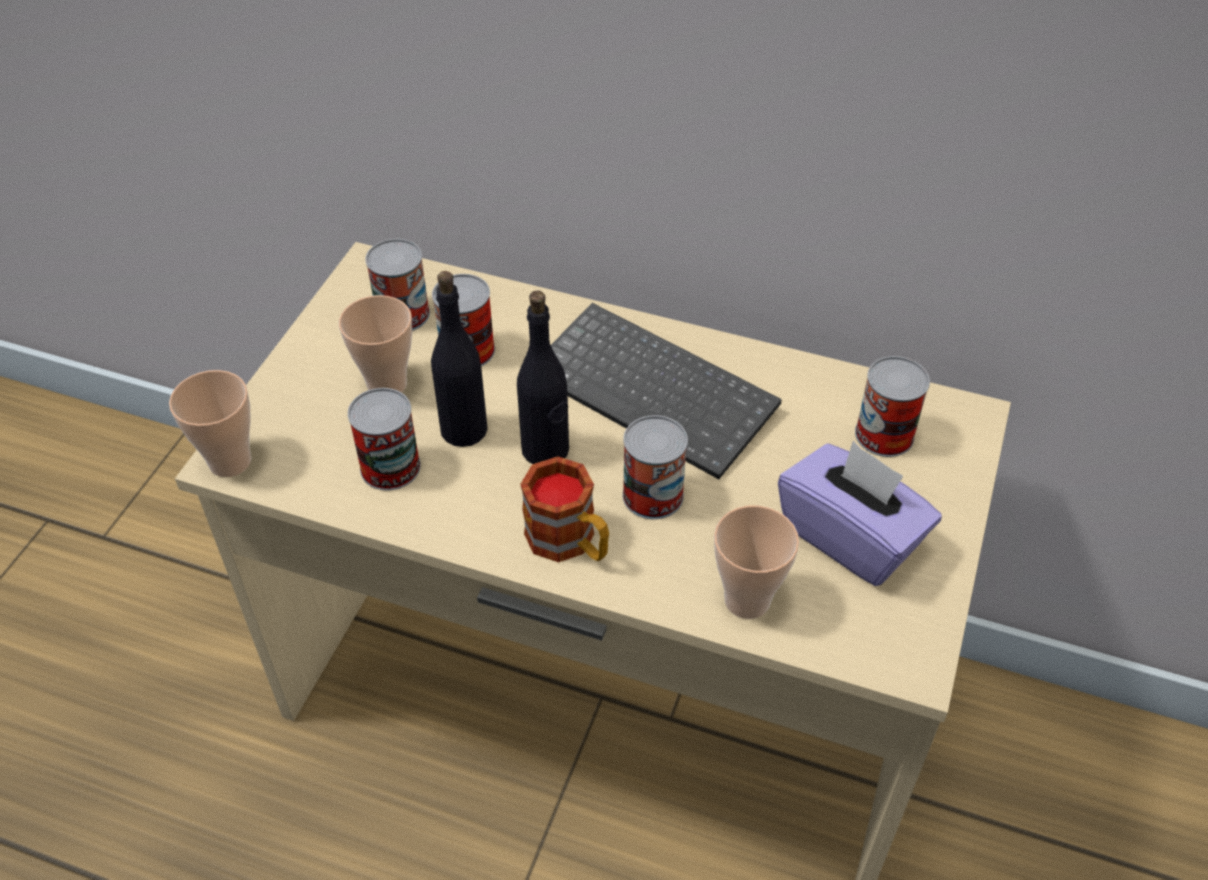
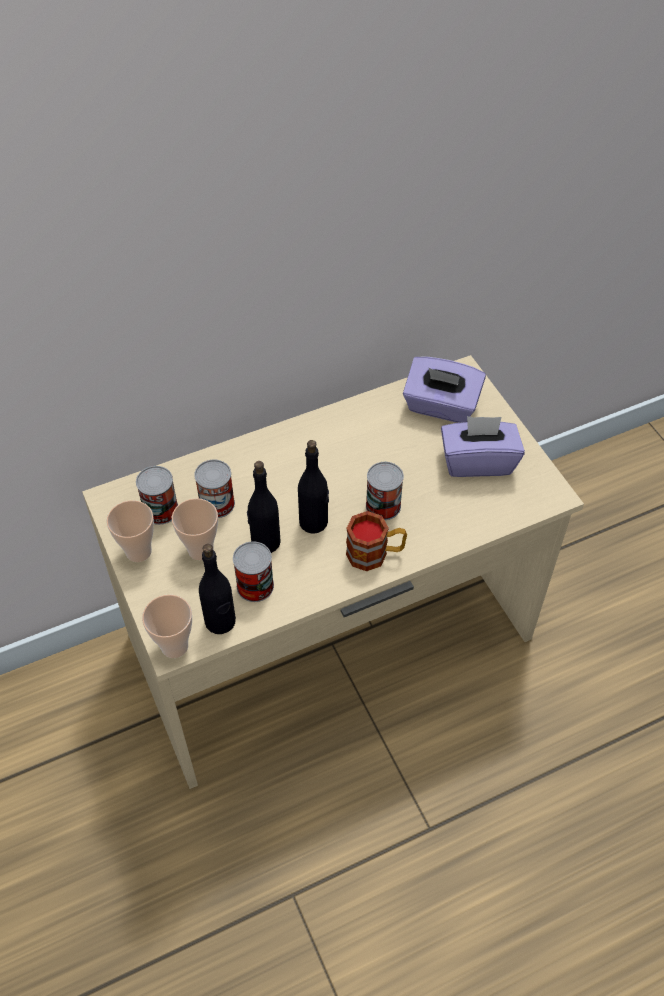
camera: 45 degrees left, 5 degrees up
keyboard [551,303,781,479] -> none
cup [714,505,799,619] -> cup moved to [107,500,154,562]
can [855,356,930,457] -> purple tissue box [403,356,486,423]
none -> black bottle [199,544,236,634]

